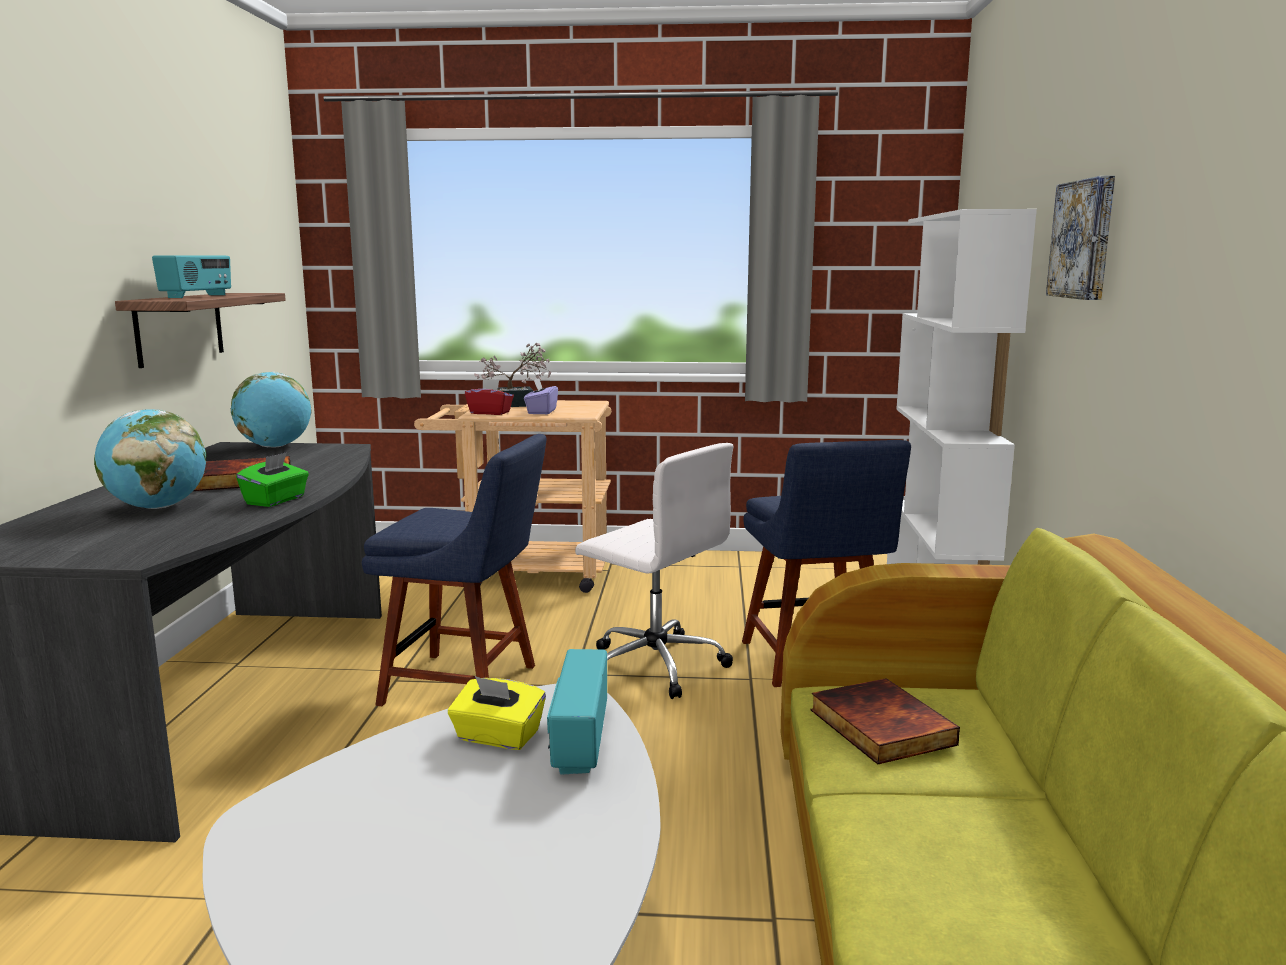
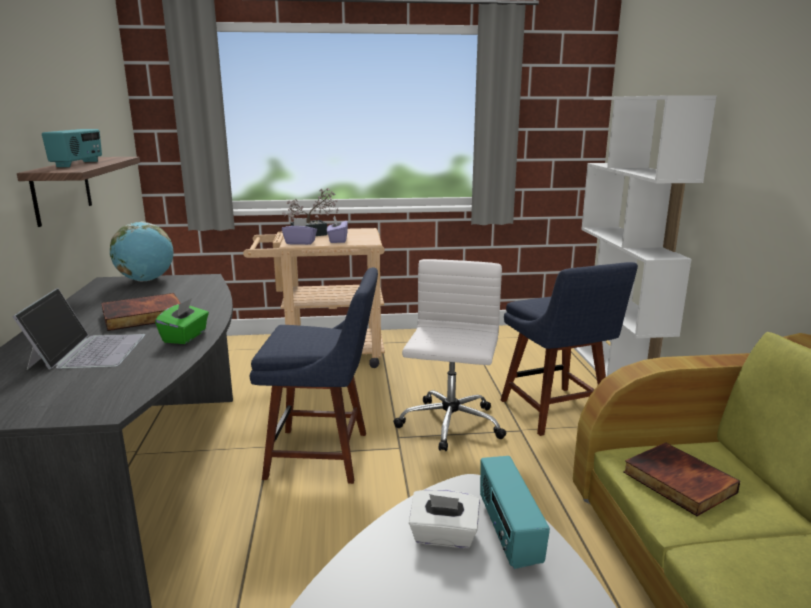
camera: 10 degrees left, 5 degrees up
globe [94,409,207,509] -> laptop [12,288,145,370]
yellow tissue box [448,676,546,750] -> white tissue box [409,489,480,548]
red tissue box [465,379,514,415] -> purple tissue box [282,218,317,245]
white office chair [575,443,733,699] -> white office chair turned 105 degrees counterclockwise [393,259,506,451]
picture [1046,176,1115,300] -> none

